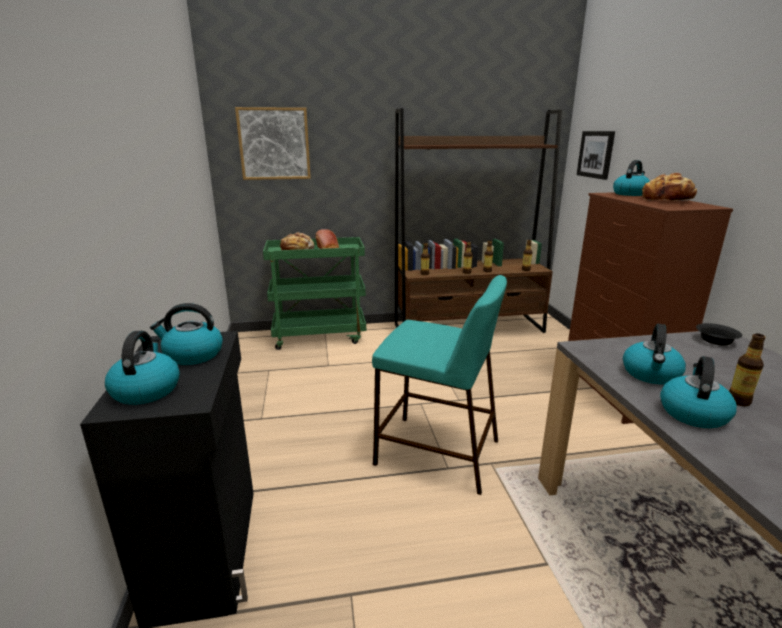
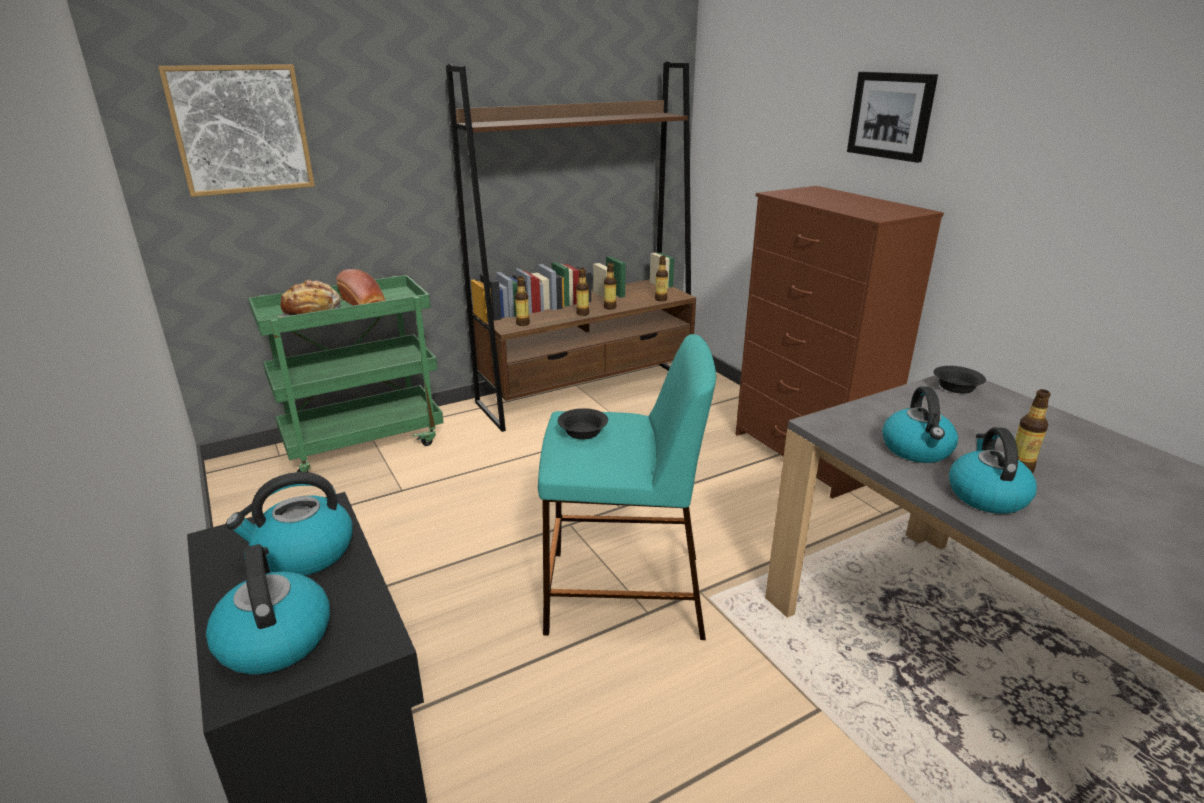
camera: 20 degrees left, 5 degrees up
picture [577,131,615,180] -> picture moved to [847,72,938,163]
kettle [613,160,650,196] -> none
bread [642,173,697,201] -> none
none -> black bowl [558,408,608,439]

